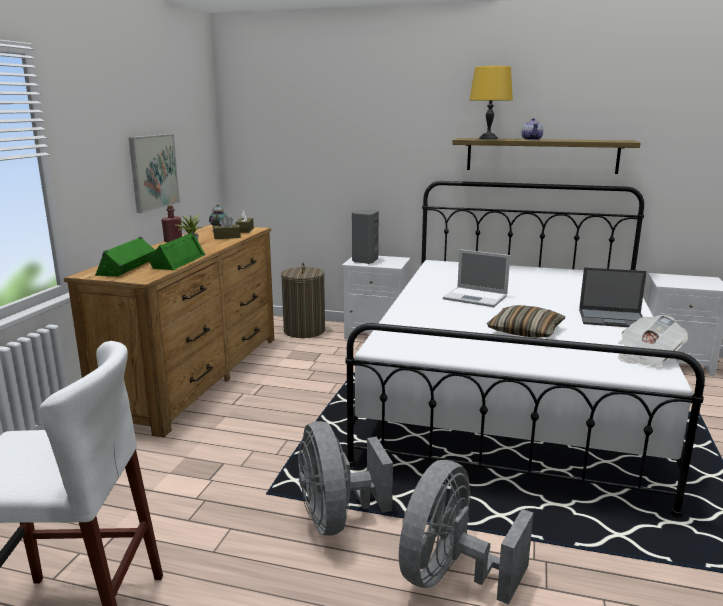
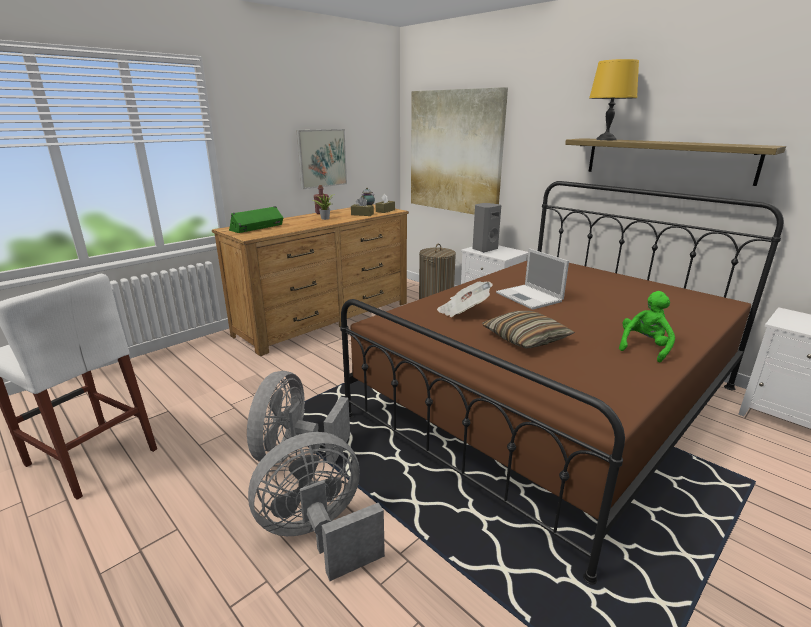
camera: 30 degrees right, 5 degrees up
green speaker [147,232,206,270] -> none
white bed [345,181,705,520] -> brown bed [340,181,784,585]
teapot [521,118,543,140] -> none
laptop [579,267,647,327] -> green plush toy [619,291,675,363]
newspaper [618,315,688,366] -> newspaper moved to [437,281,493,317]
none -> picture [411,87,508,215]

